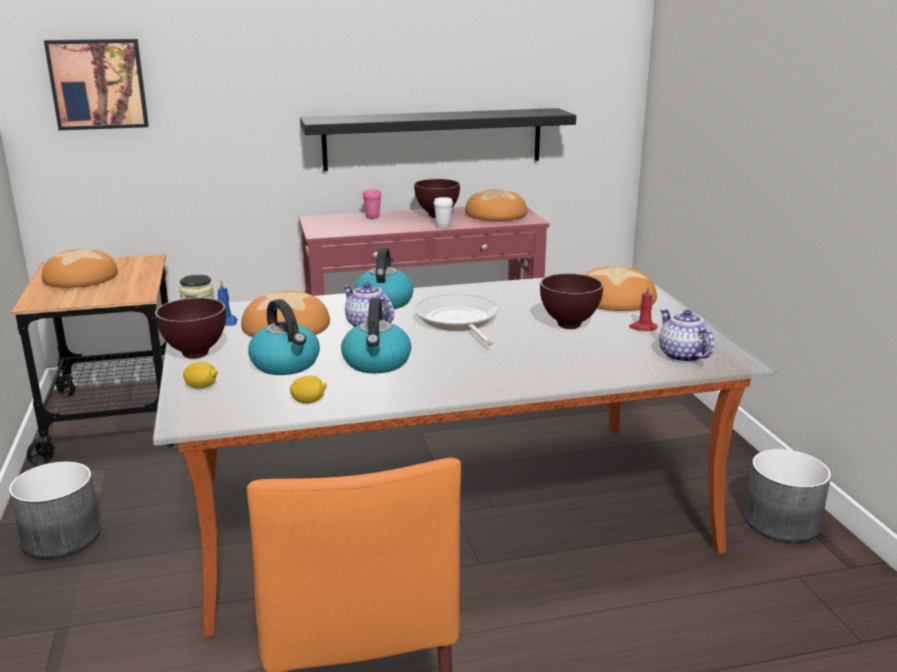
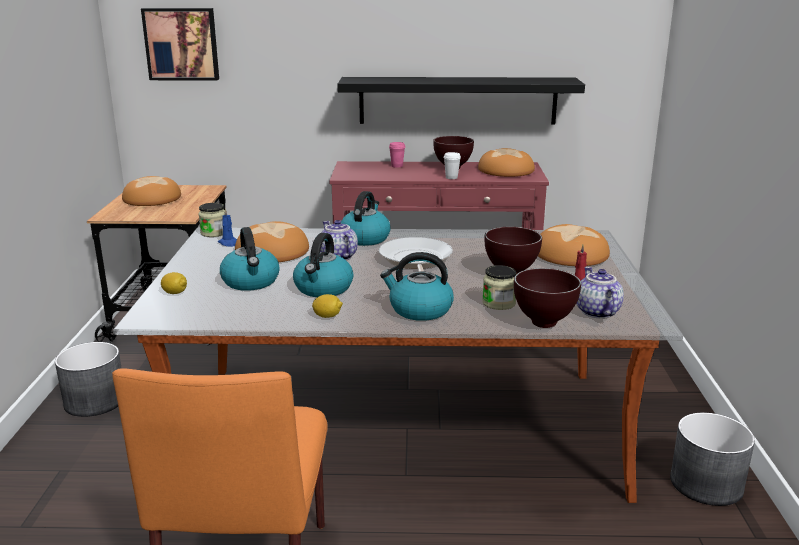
camera: 15 degrees right, 0 degrees up
brown bowl [155,298,226,359] -> brown bowl moved to [514,268,581,328]
lemon [290,376,327,404] -> lemon moved to [312,294,343,318]
none -> kettle [380,252,454,321]
none -> jar [482,265,516,310]

